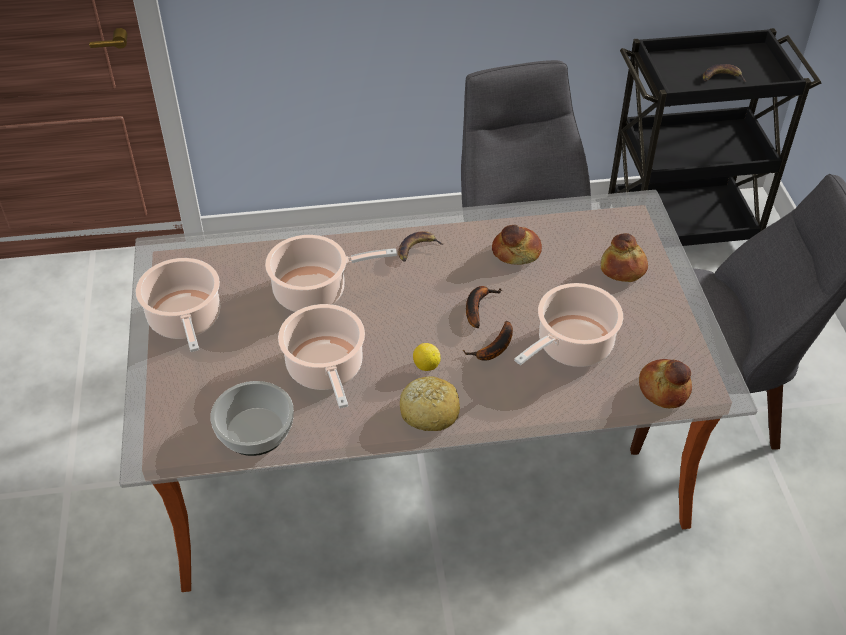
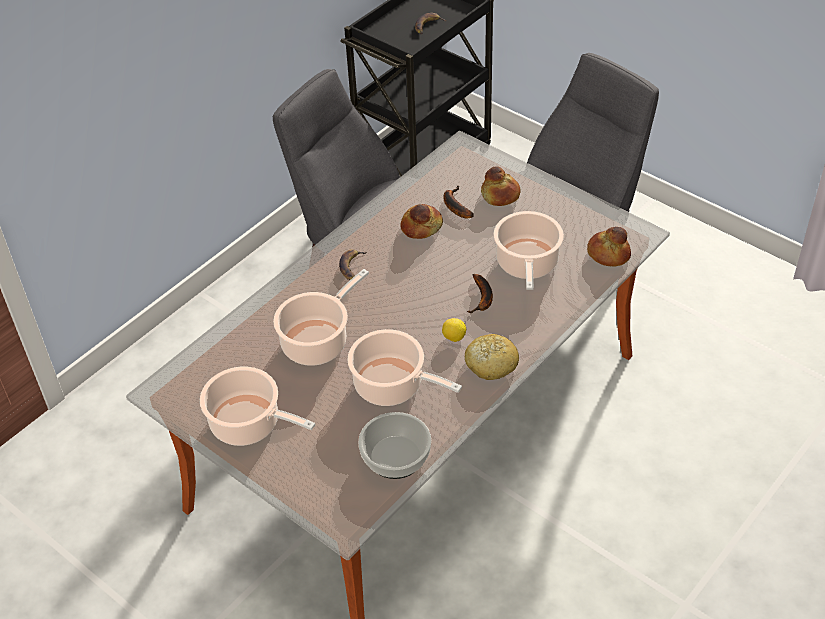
camera: 40 degrees left, 0 degrees up
banana [466,286,502,328] -> banana moved to [443,186,474,218]

